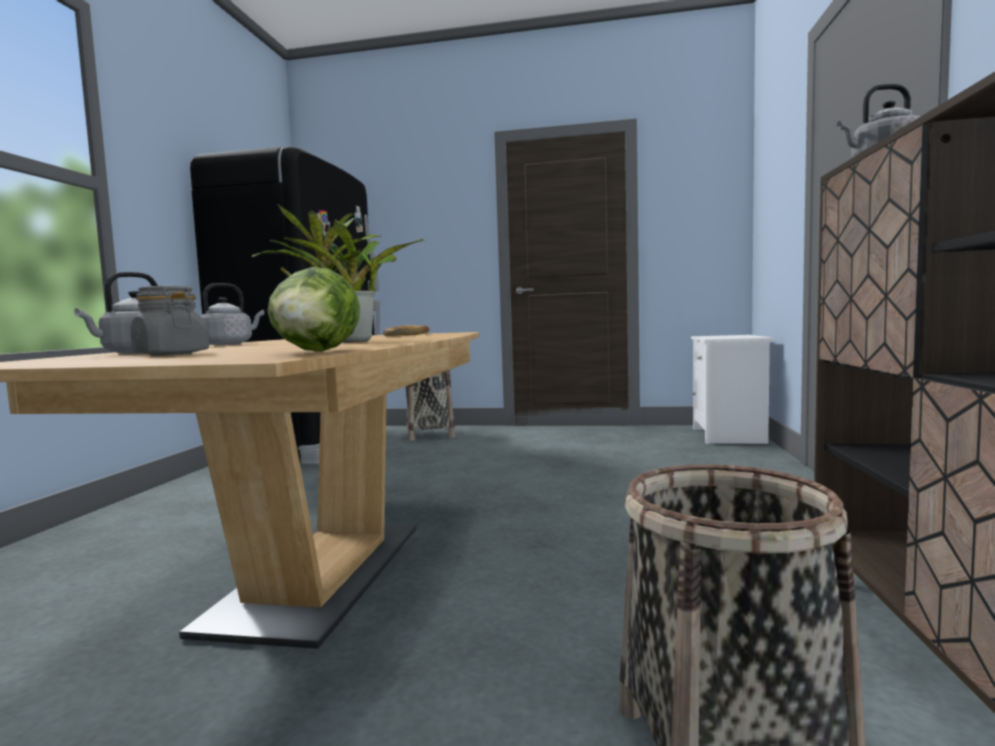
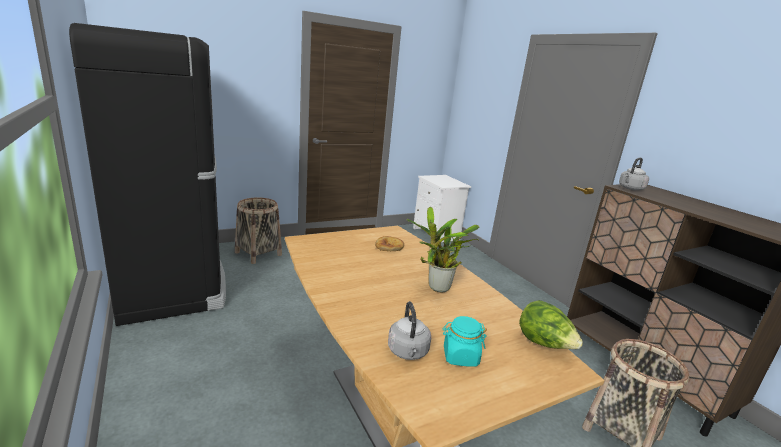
camera: 40 degrees left, 15 degrees up
grey jar [130,286,209,356] -> turquoise jar [442,316,487,367]
grey kettle [200,283,265,345] -> none

